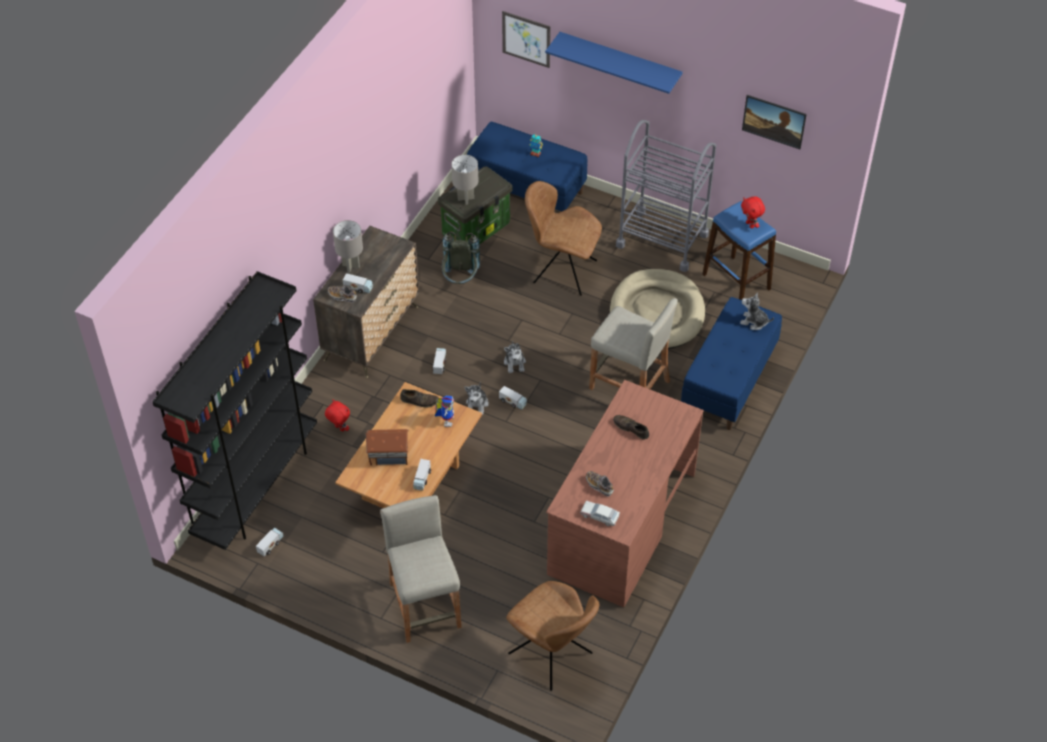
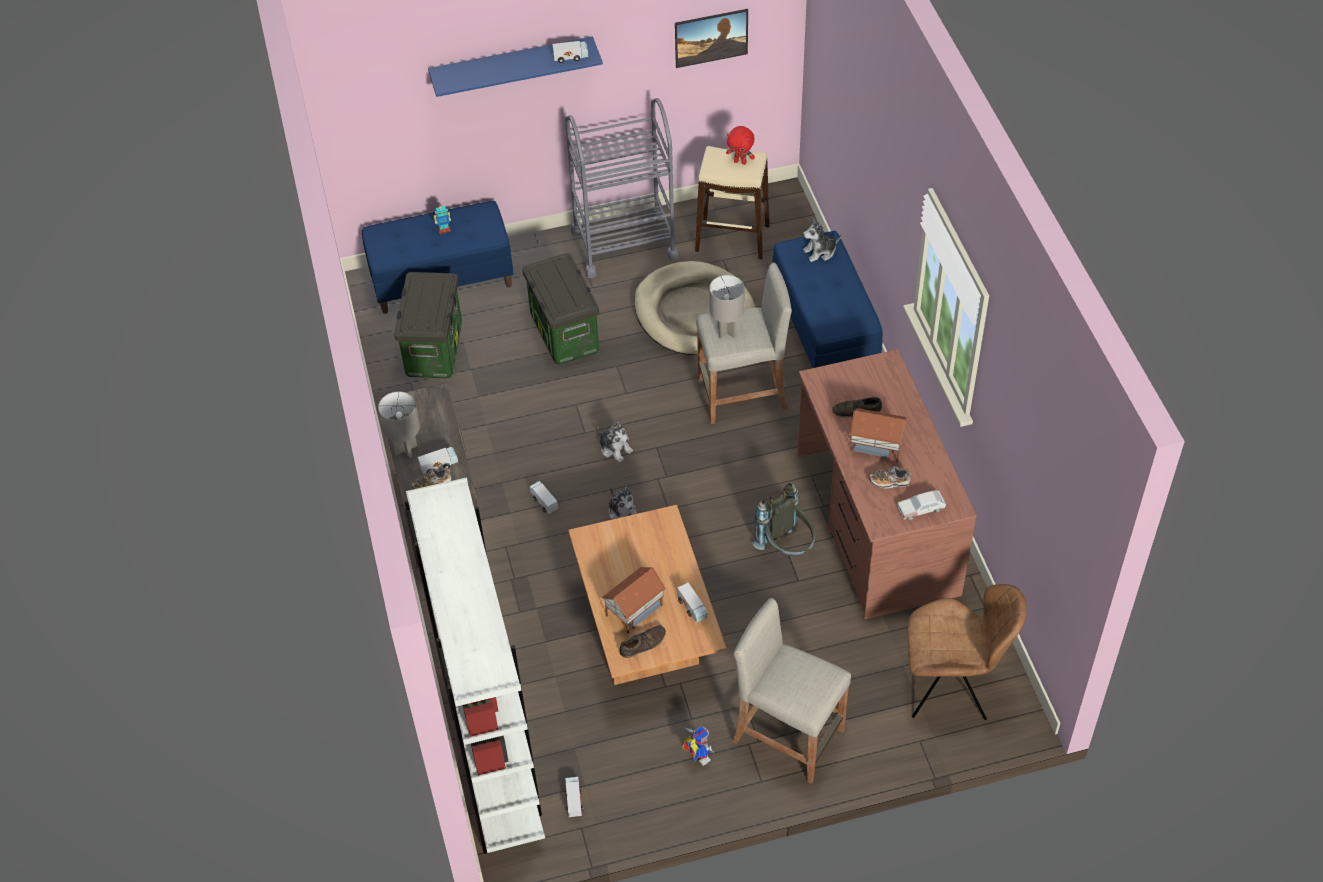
camera: 40 degrees left, 0 degrees up
black bookcase [152,271,317,550] -> white bookcase [404,477,545,854]
red plush toy [325,399,350,432] -> none
brown shoe [400,389,439,408] -> brown shoe moved to [619,625,666,658]
toy robot [435,395,454,427] -> toy robot moved to [682,726,715,766]
grey backpack [442,231,480,284] -> grey backpack moved to [752,483,816,556]
grey table lamp [451,155,479,205] -> grey table lamp moved to [709,275,745,339]
toy truck [499,386,527,410] -> toy truck moved to [552,41,588,63]
picture [502,11,551,68] -> none
brown chair [525,181,602,296] -> storage box [522,253,599,365]
blue stool [702,201,776,300] -> beige stool [695,146,770,259]
none -> toy house [849,408,908,462]

